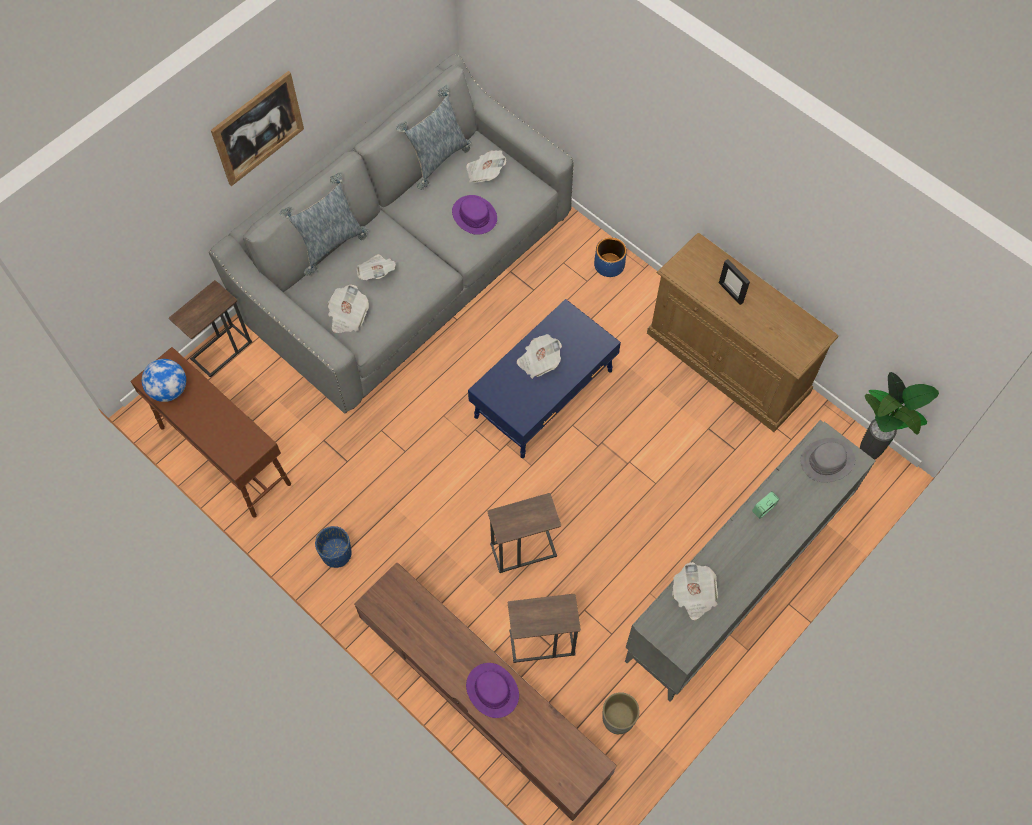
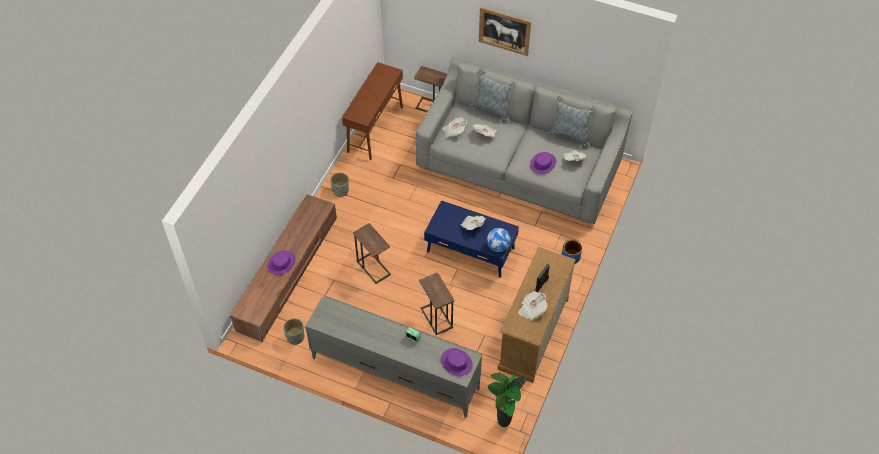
camera: 70 degrees right, 10 degrees down
globe [142,359,186,402] -> globe moved to [487,228,511,252]
blue planter [315,526,352,568] -> grey planter [330,172,349,197]
brown side table [508,594,581,663] -> brown side table moved to [419,272,455,335]
newspaper [672,562,718,620] -> newspaper moved to [518,291,547,321]
grey hat [800,438,855,483] -> purple hat [441,348,473,376]

